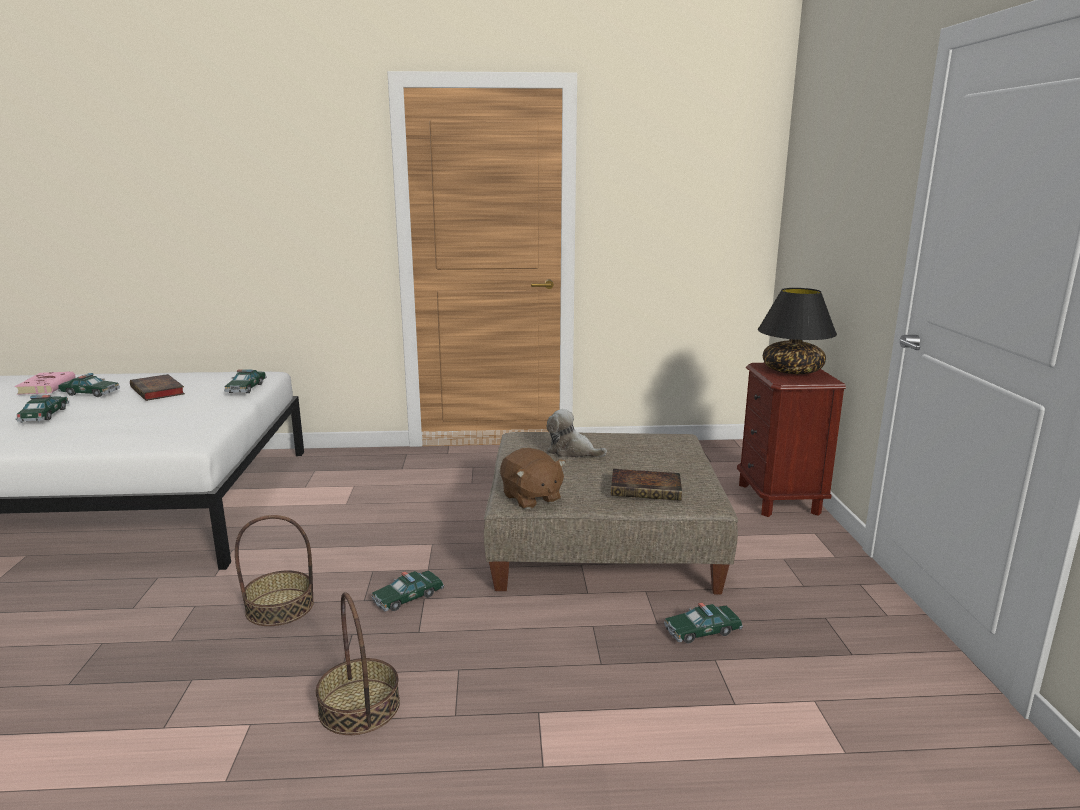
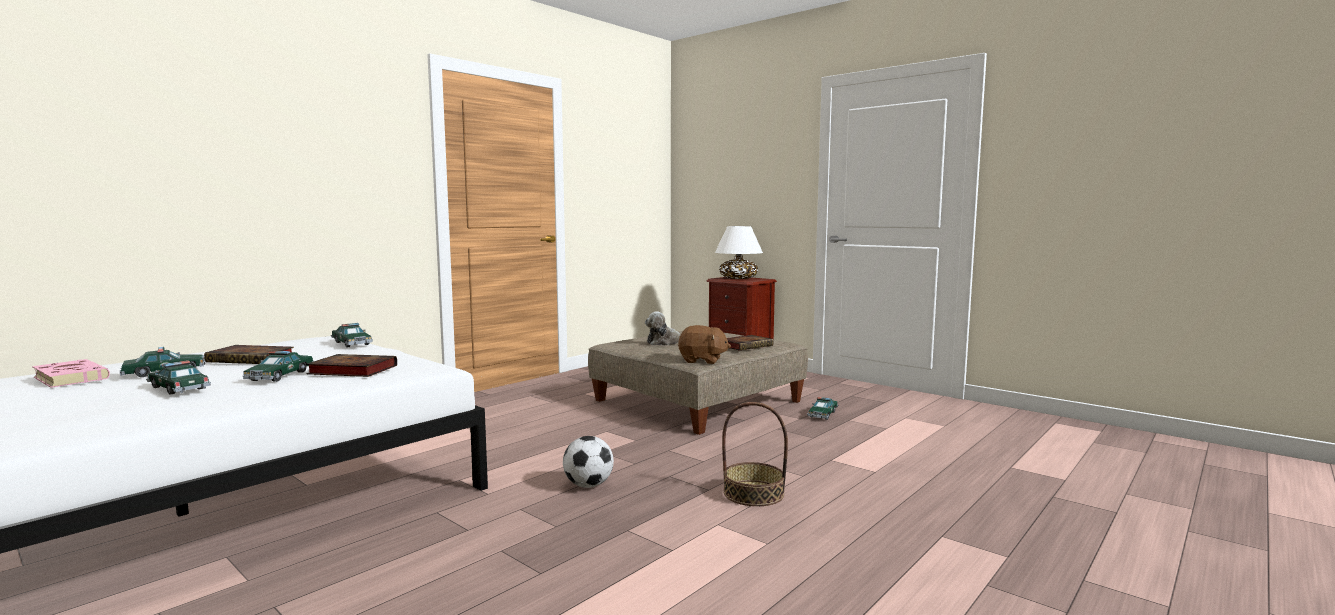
camera: 45 degrees left, 10 degrees down
basket [235,515,314,626] -> football [563,436,614,488]
toy car [371,570,444,611] -> toy car moved to [242,351,314,382]
black table lamp [758,288,837,374] -> white table lamp [715,226,763,279]
none -> book [306,354,397,377]

